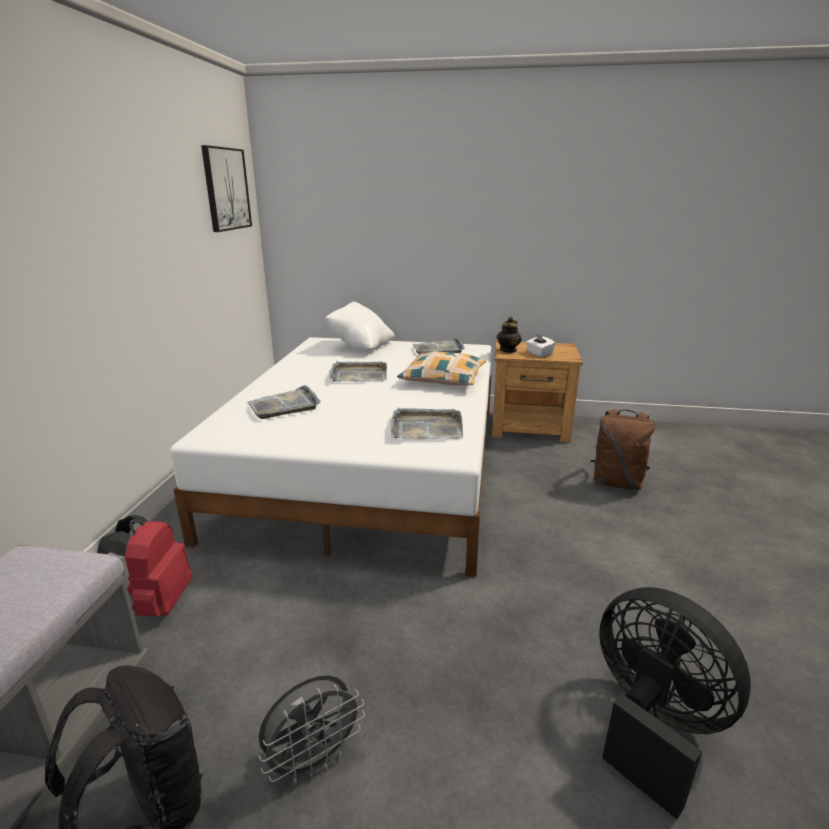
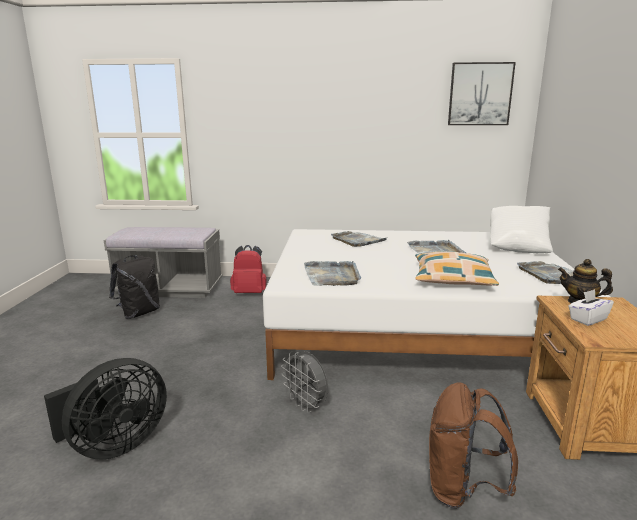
camera: 85 degrees right, 5 degrees down
grey fan [258,675,365,784] -> grey fan moved to [281,351,328,413]

